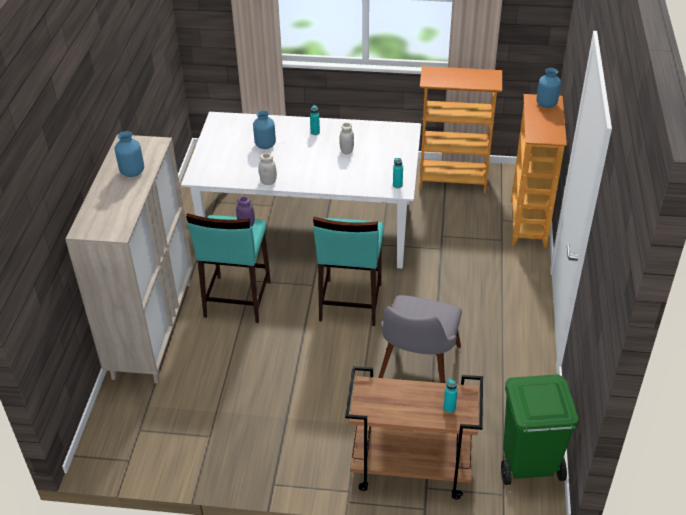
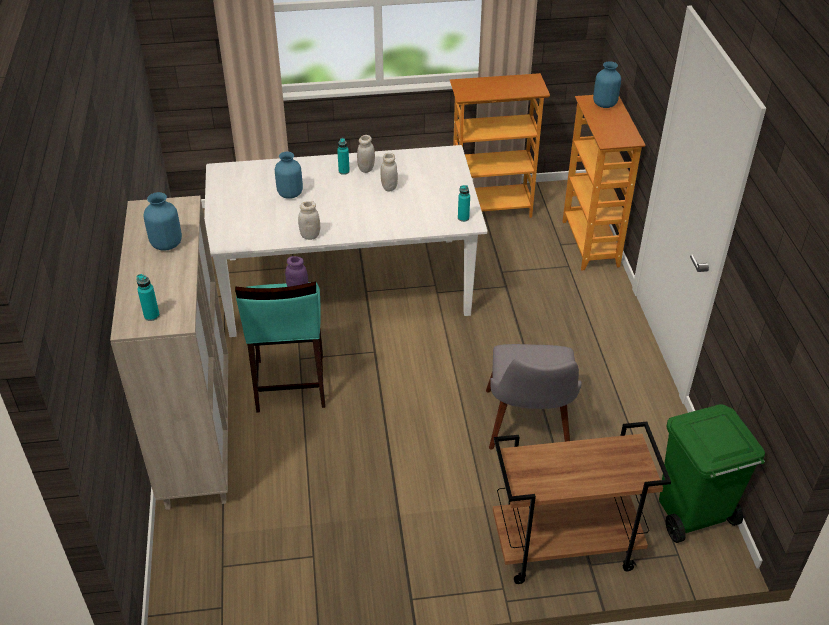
camera: 15 degrees left, 0 degrees up
turquoise stool [313,217,384,326] -> none
turquoise bottle [443,378,458,413] -> turquoise bottle moved to [136,274,160,321]
none -> white jar [357,135,375,173]

